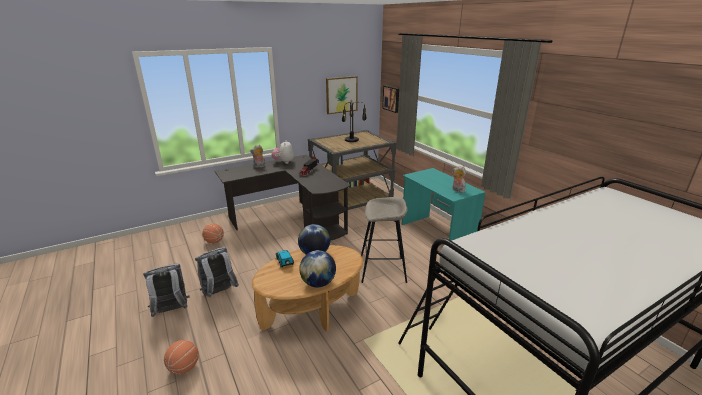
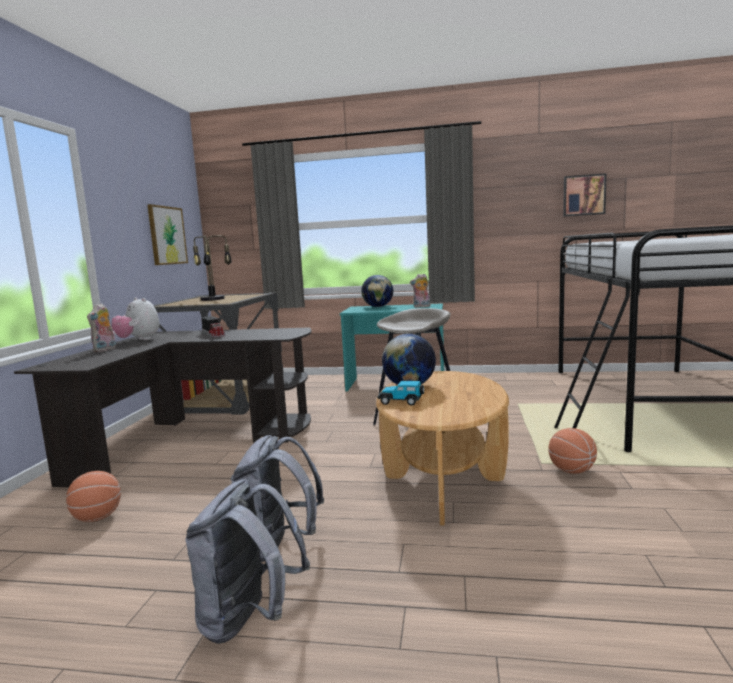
camera: 50 degrees left, 15 degrees down
basketball [164,340,199,374] -> basketball moved to [549,428,597,474]
globe [299,250,336,287] -> globe moved to [361,275,393,307]
picture [382,85,399,113] -> picture moved to [563,173,607,217]

